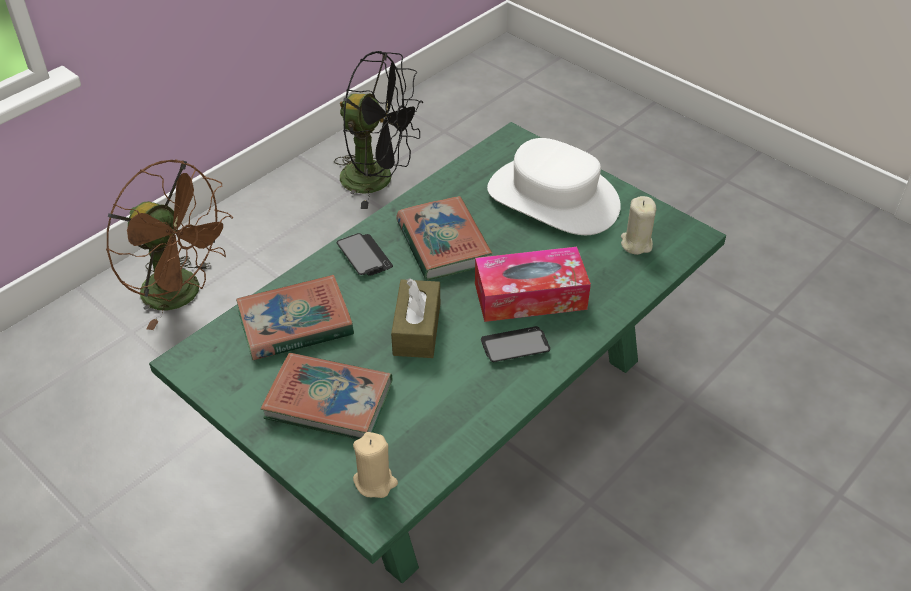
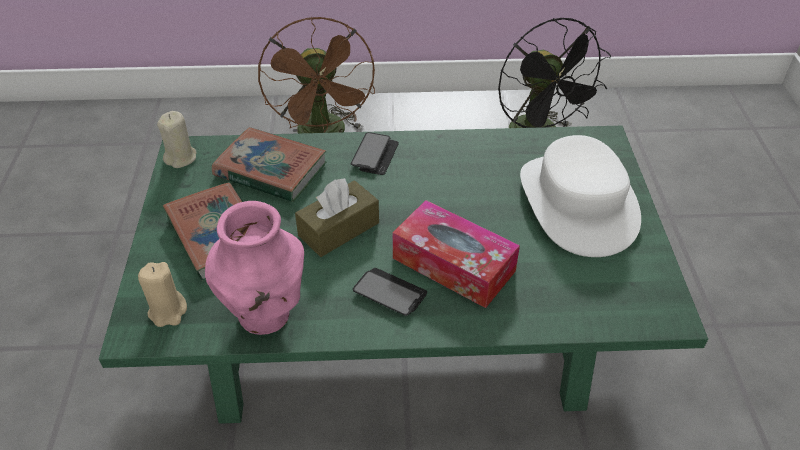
camera: 45 degrees right, 0 degrees up
book [396,196,493,281] -> none
beige candle [621,196,656,255] -> beige candle moved to [157,111,197,168]
none -> pink vase [205,201,304,335]

